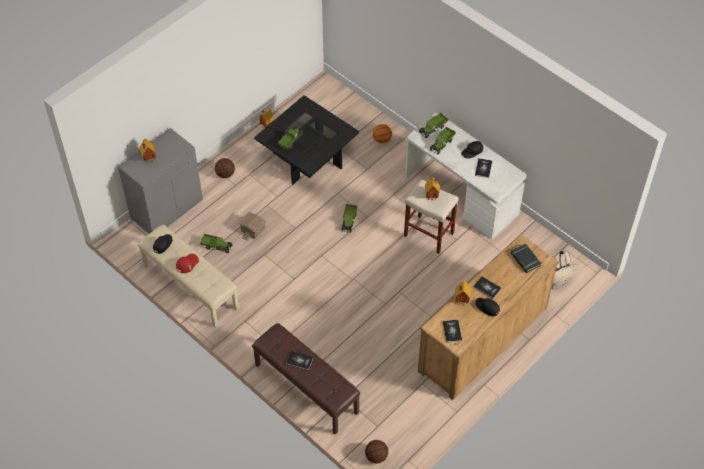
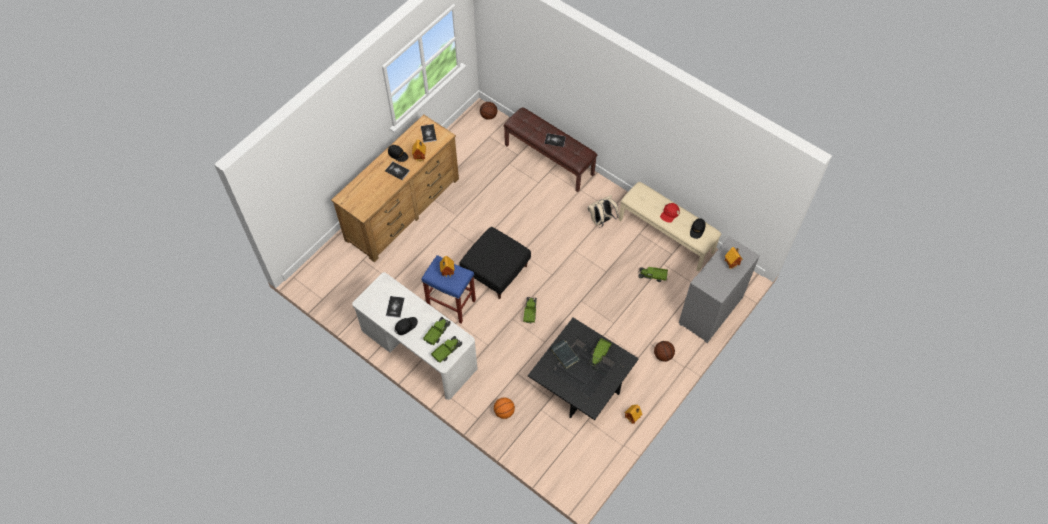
camera: 175 degrees right, 5 degrees up
toy house [239,212,267,241] -> none
beige stool [404,179,459,254] -> blue stool [422,255,476,323]
black book [511,243,541,273] -> black book moved to [550,340,580,369]
beige backpack [551,250,578,289] -> beige backpack moved to [588,195,619,228]
none -> black ottoman [459,227,531,299]

